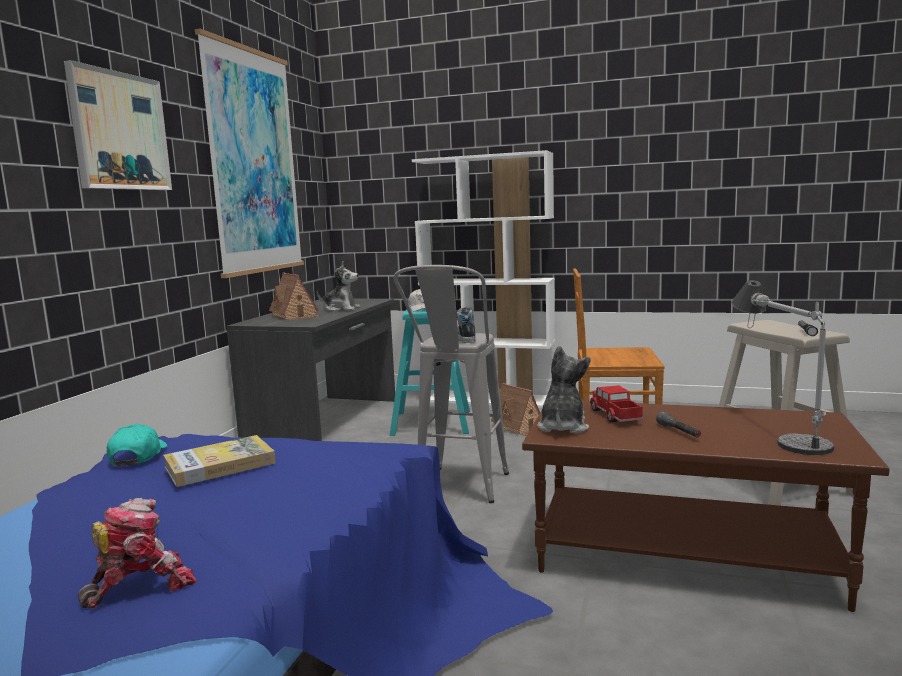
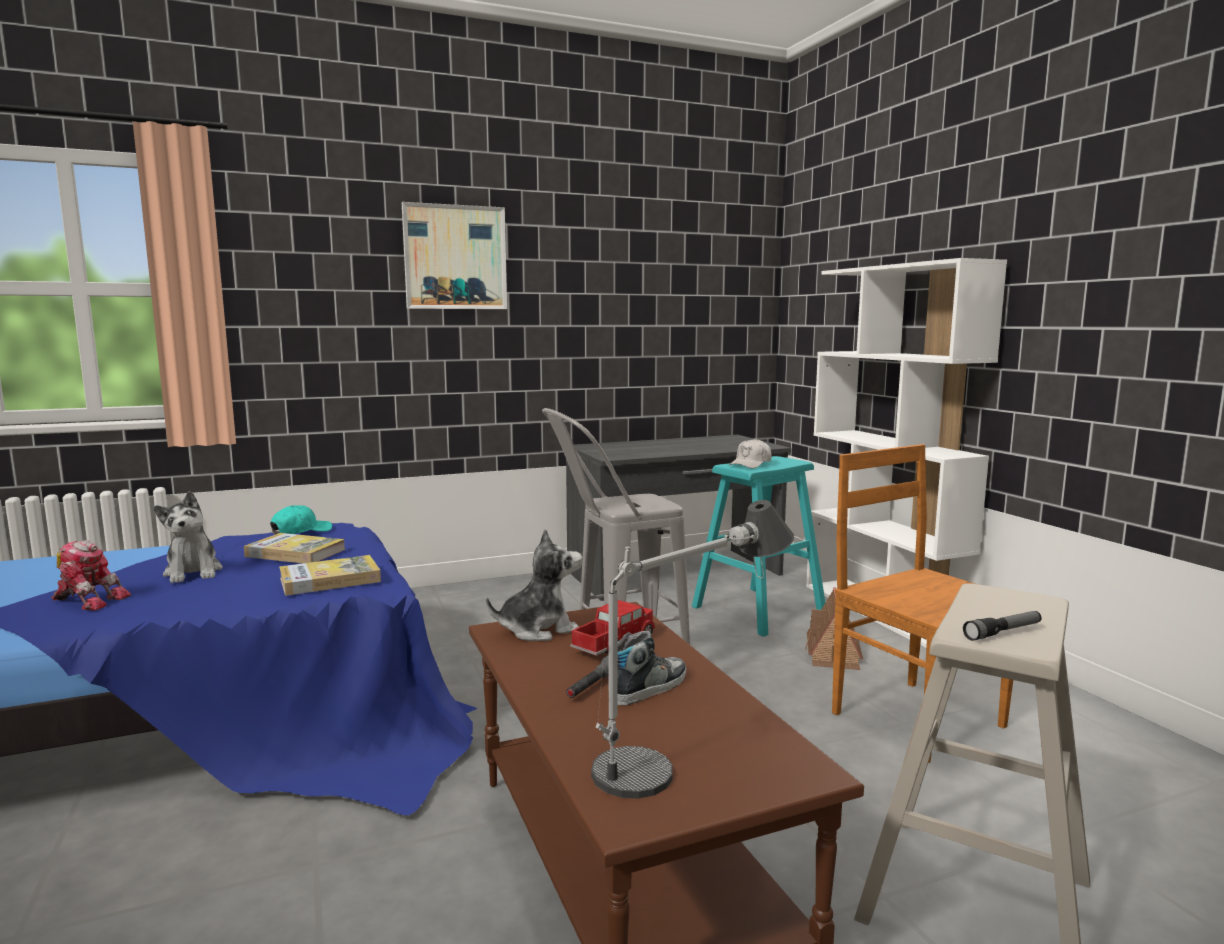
camera: 50 degrees right, 0 degrees up
picture [195,28,304,278] -> none
toy house [269,273,319,320] -> none
plush toy [317,261,360,311] -> plush toy moved to [154,491,223,583]
shoe [456,307,476,343] -> shoe moved to [608,631,686,706]
none -> book [279,555,381,596]

